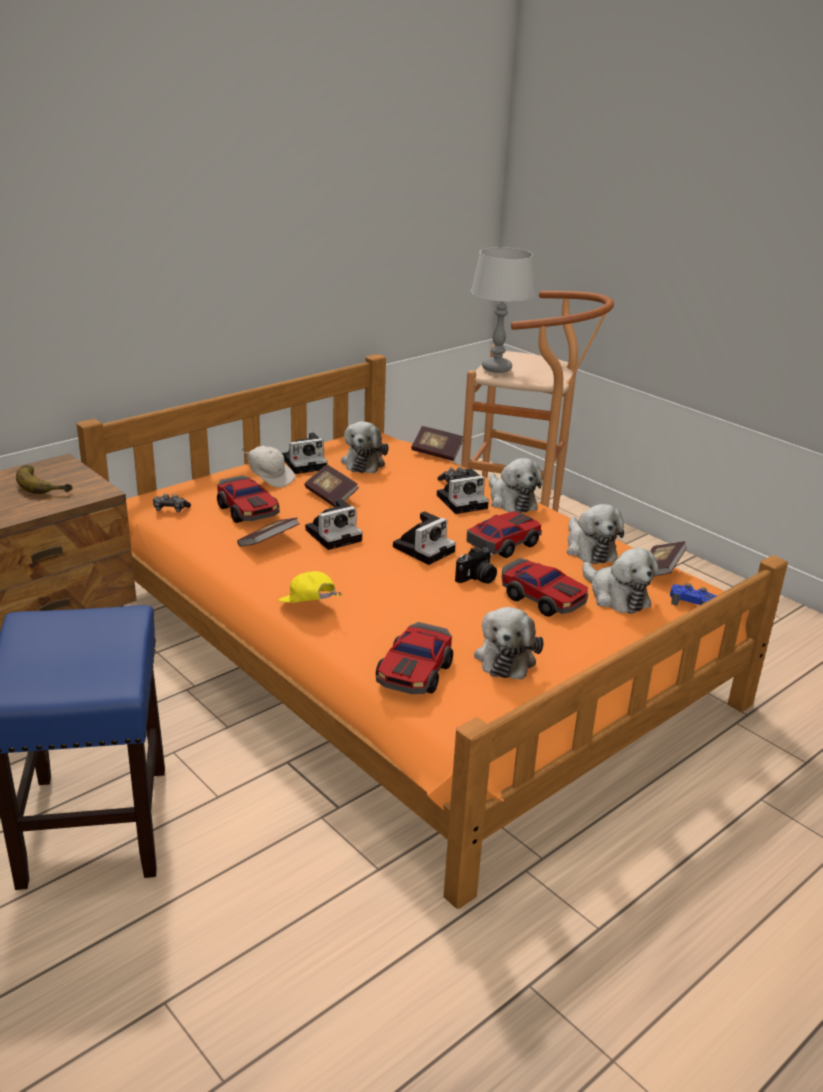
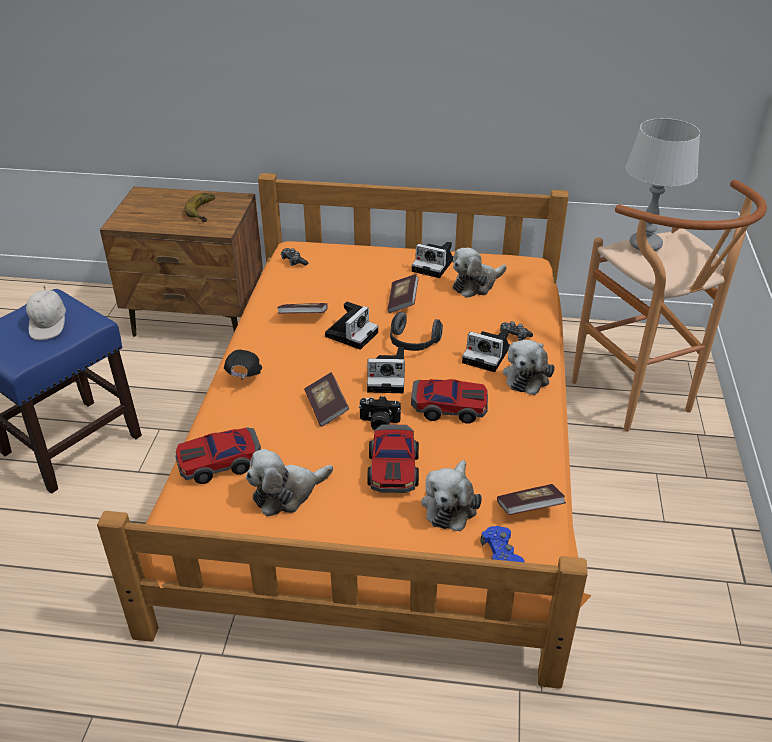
camera: 50 degrees right, 10 degrees up
toy car [217,475,280,523] -> none
white cap [242,446,295,488] -> white cap moved to [26,286,66,340]
yellow cap [278,571,342,603] -> black cap [224,350,262,380]
camera [305,498,362,550] -> camera turned 75 degrees counterclockwise [325,302,378,350]
book [411,426,463,461] -> book moved to [304,372,349,427]
plush toy [567,504,624,564] -> none
none -> headphones [390,312,443,351]

